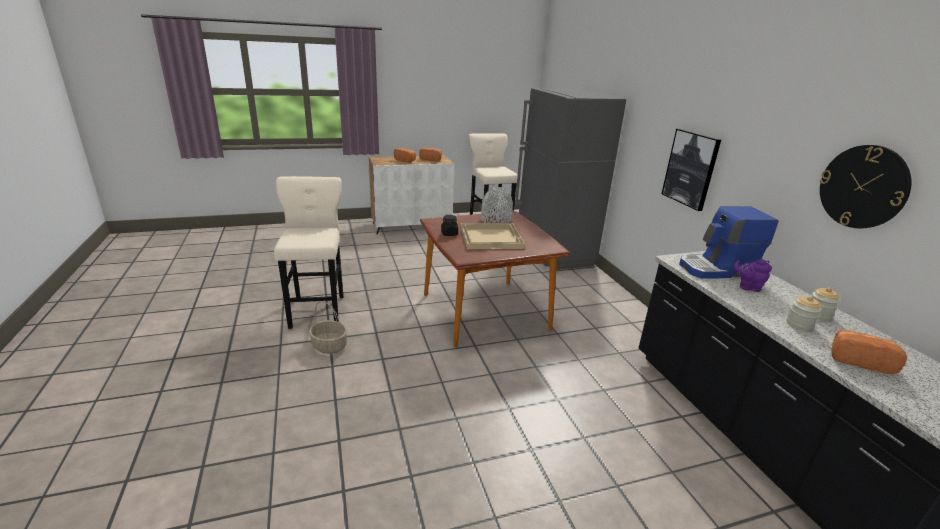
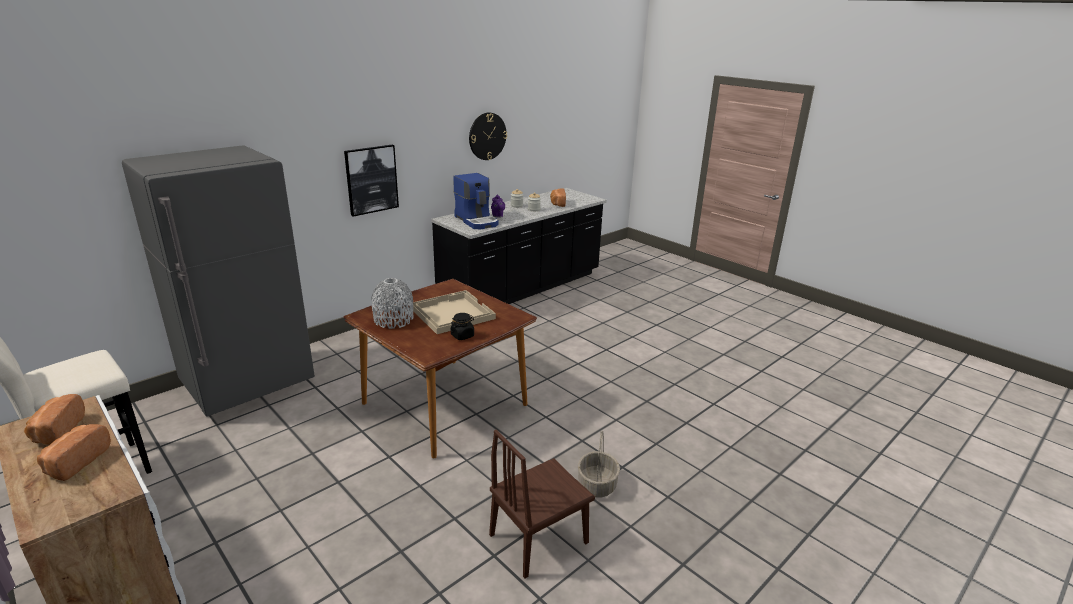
camera: 115 degrees left, 0 degrees up
beige stool [274,176,343,329] -> brown chair [489,430,595,578]

